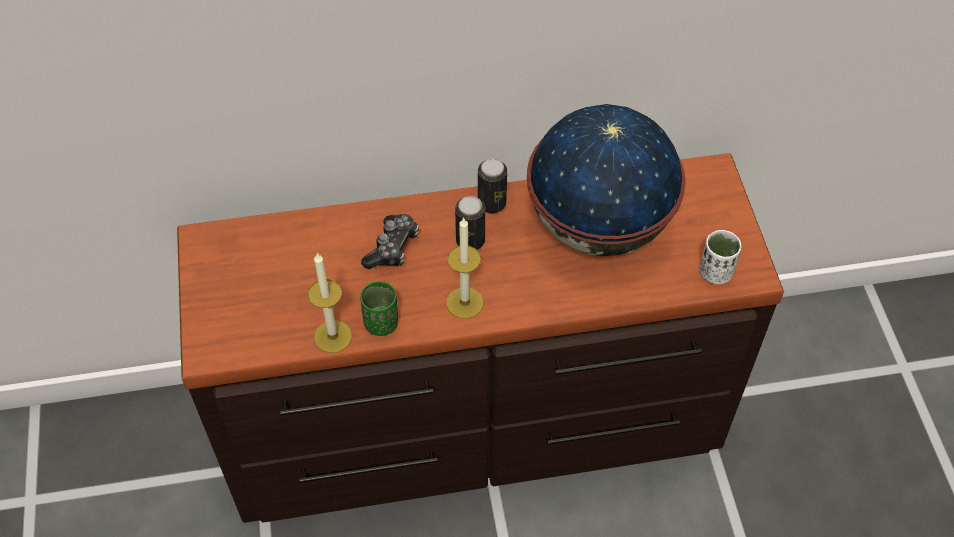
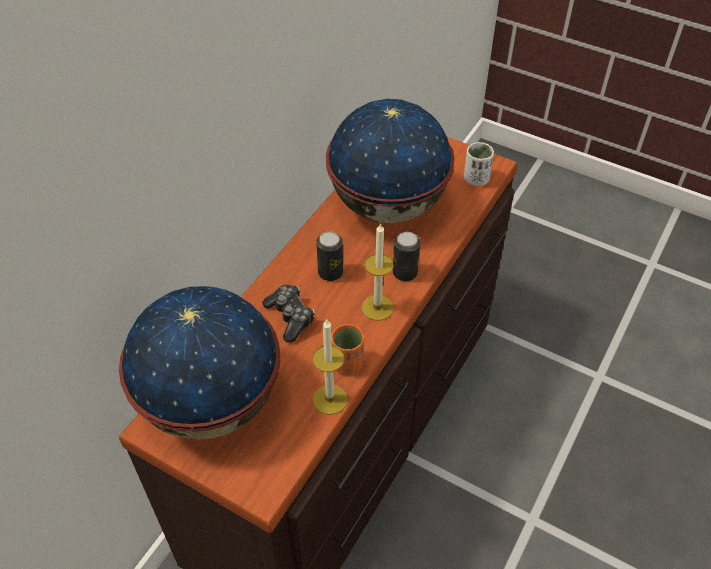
camera: 50 degrees left, 5 degrees down
green cup [360,281,398,336] -> orange cup [331,324,364,375]
can [478,158,507,213] -> can moved to [393,232,420,281]
none -> globe [119,286,280,439]

